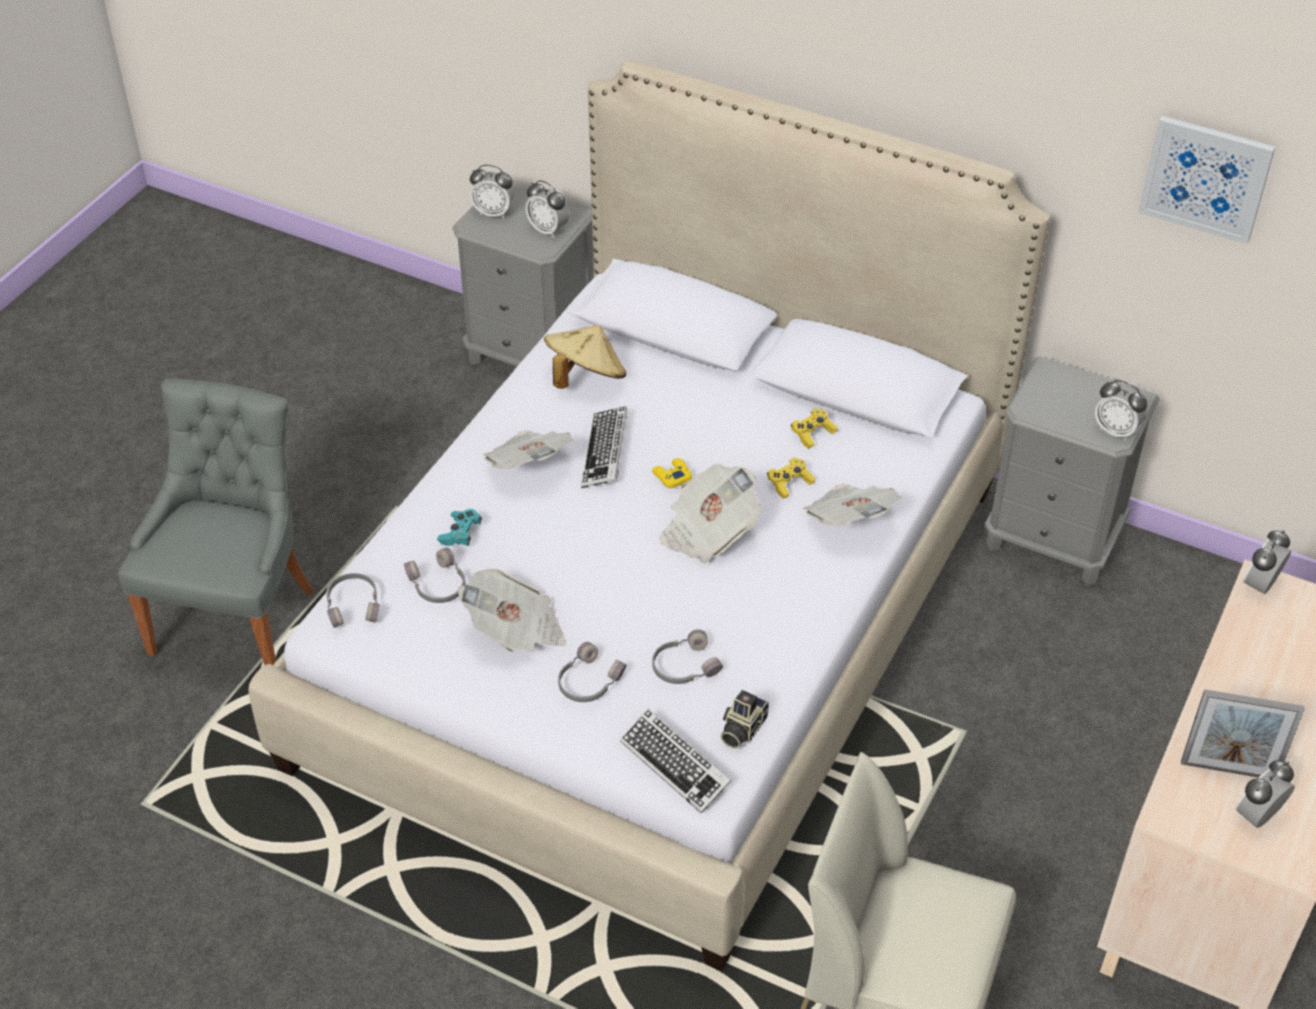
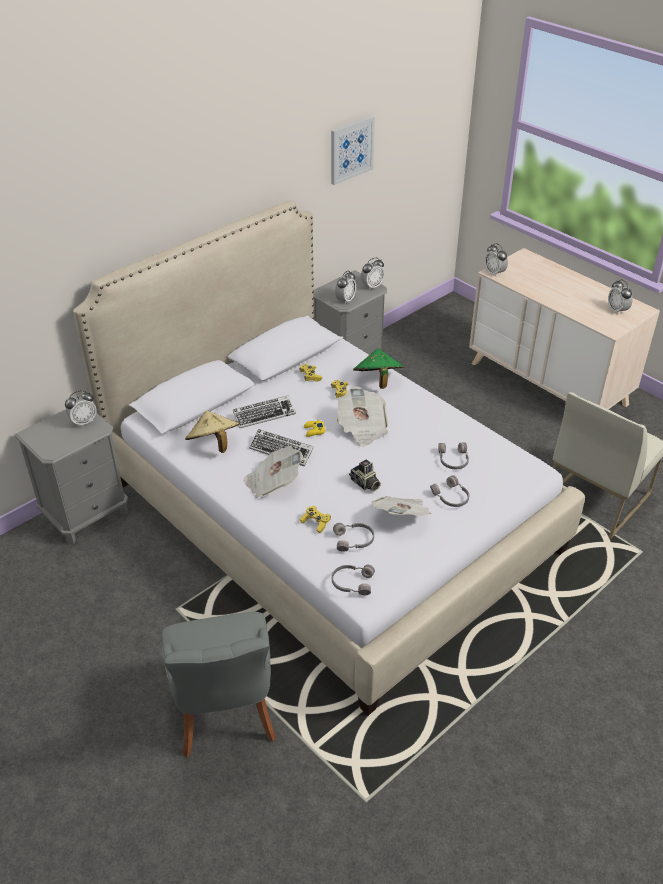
camera: 70 degrees left, 5 degrees down
grey chair [118,379,314,665] -> grey chair turned 135 degrees counterclockwise [161,612,276,757]
turquoise game controller [437,509,482,546] -> yellow game controller [300,506,331,533]
alarm clock [470,165,515,219] -> alarm clock moved to [335,271,356,305]
keyboard [620,709,731,814] -> keyboard moved to [233,395,296,428]
camera [721,690,769,749] -> camera moved to [349,460,381,491]
newspaper [803,484,902,526] -> green hat [353,348,405,389]
picture frame [1181,689,1305,778] -> none

